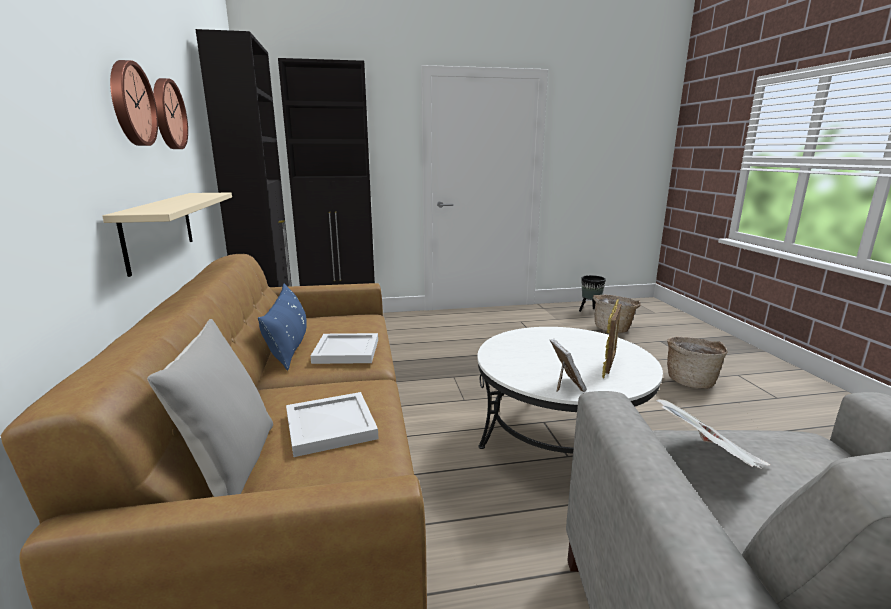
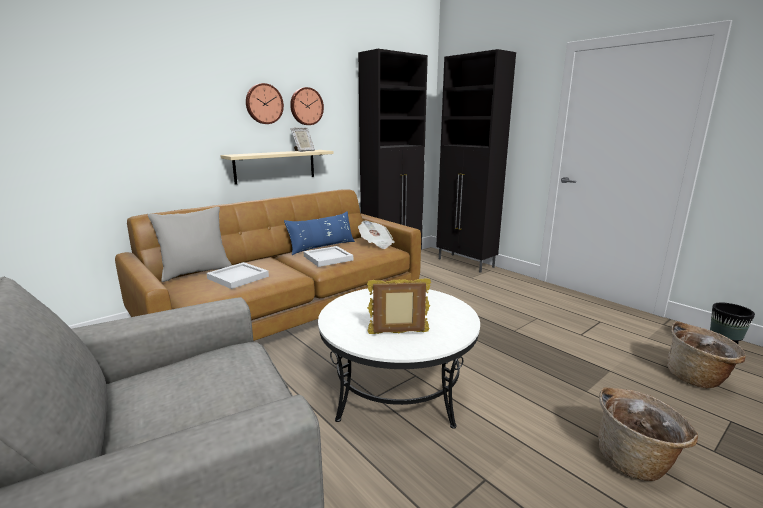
camera: 60 degrees right, 0 degrees up
picture frame [550,339,587,392] -> picture frame moved to [290,127,315,152]
newspaper [656,399,770,469] -> newspaper moved to [358,221,395,249]

